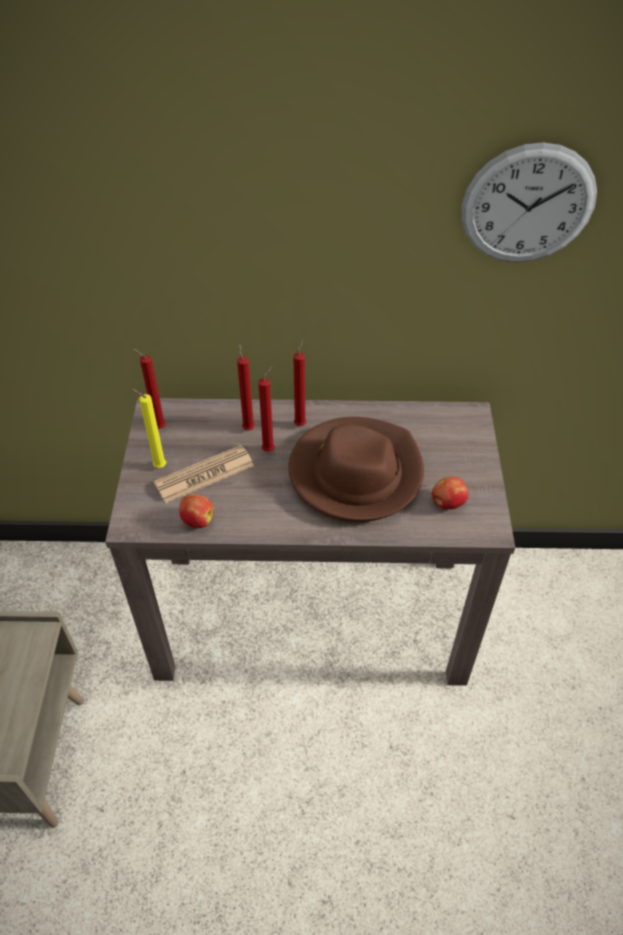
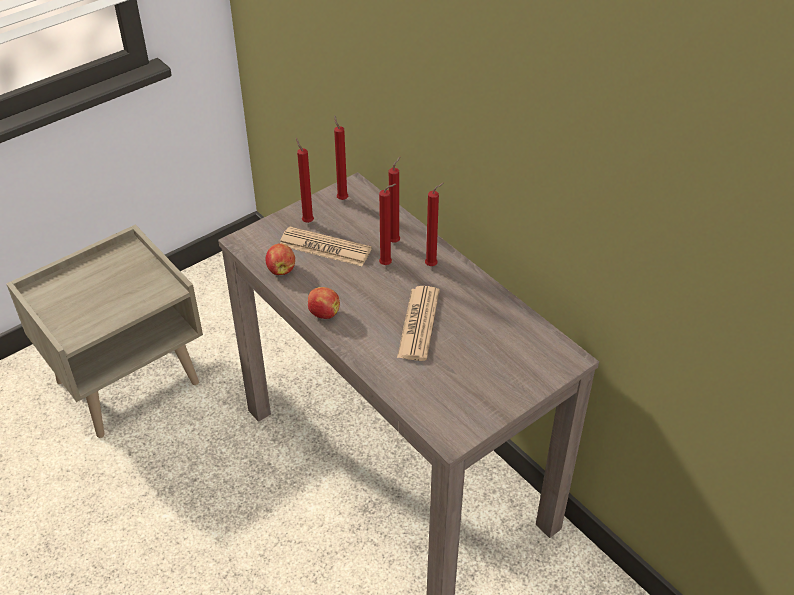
camera: 50 degrees right, 5 degrees down
yellow candle [131,389,166,468] -> red candle [296,138,314,223]
brown hat [288,417,424,522] -> newspaper [397,286,440,361]
apple [432,476,469,509] -> apple moved to [308,287,340,319]
wall clock [462,142,597,262] -> none

